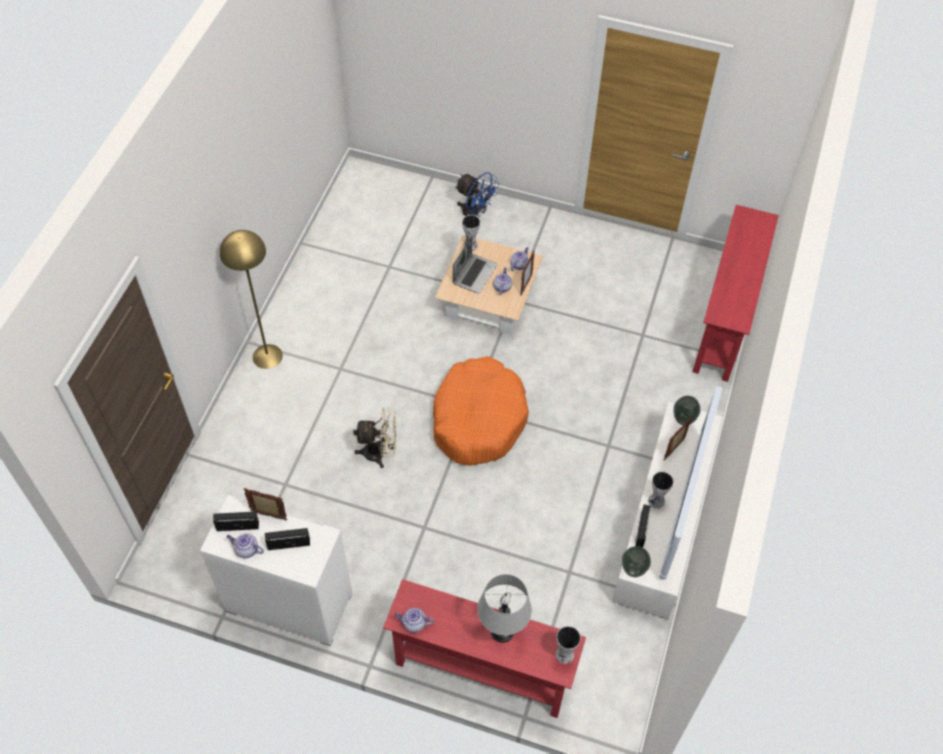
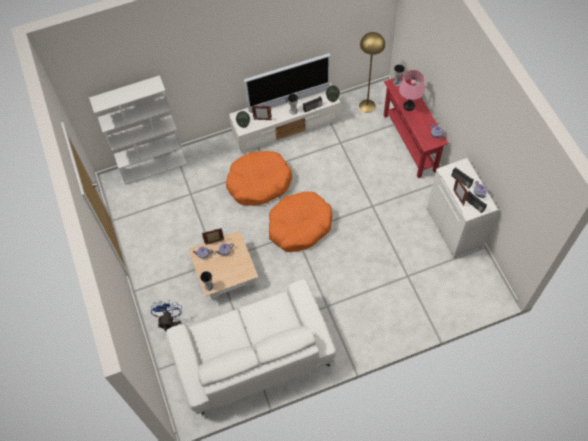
camera: 125 degrees left, 5 degrees up
yellow floor lamp [220,230,283,369] -> yellow floor lamp moved to [359,32,385,113]
beige fan [353,408,396,468] -> none
laptop [453,236,498,294] -> none
grey table lamp [477,574,532,643] -> pink table lamp [399,70,425,111]
red console table [693,205,779,382] -> white bookcase [89,75,187,185]
none -> white sofa [166,279,337,415]
none -> orange dog bed [226,151,292,206]

